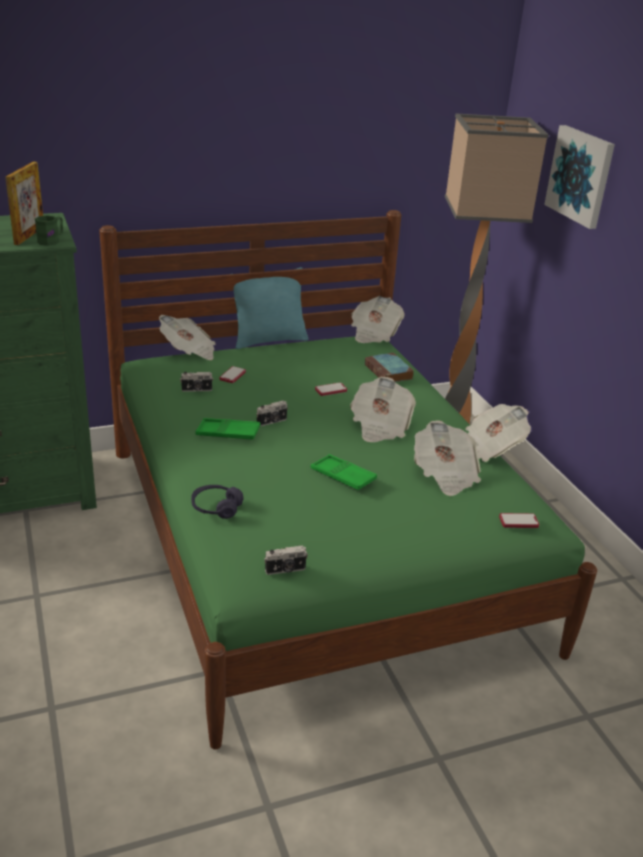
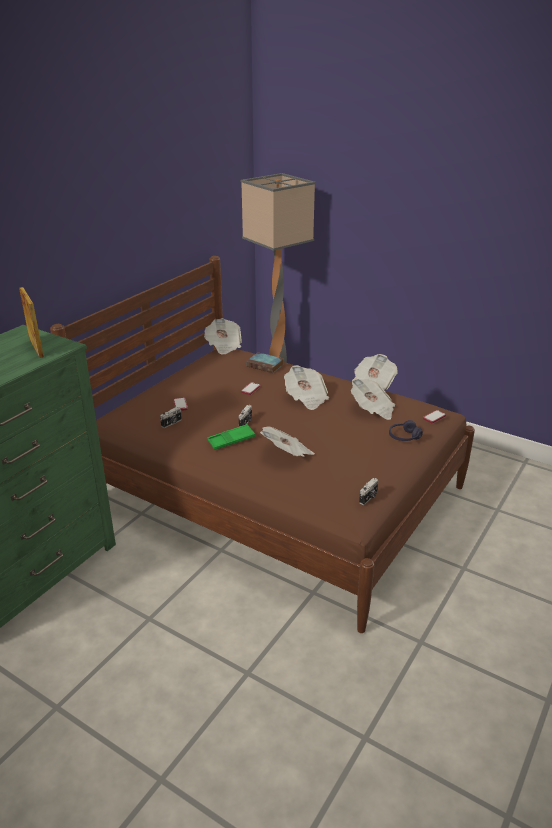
camera: 35 degrees left, 0 degrees up
green mug [35,215,63,246] -> none
green bed [99,210,597,749] -> brown bed [50,256,475,633]
newspaper [159,315,216,360] -> newspaper moved to [260,427,315,457]
purple headphones [191,485,243,519] -> purple headphones moved to [389,420,423,441]
turquoise pillow [233,267,308,349] -> none
green tray [311,454,377,490] -> none
picture [544,125,615,229] -> none

